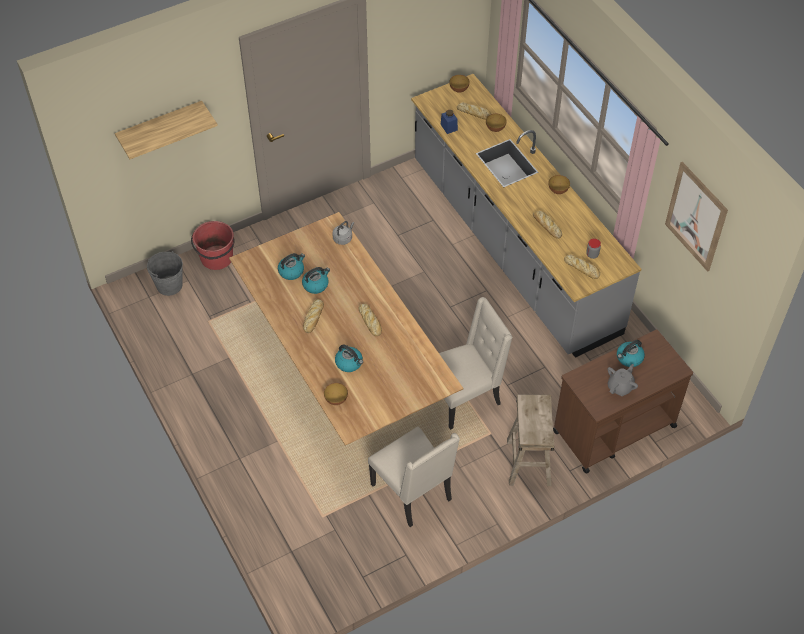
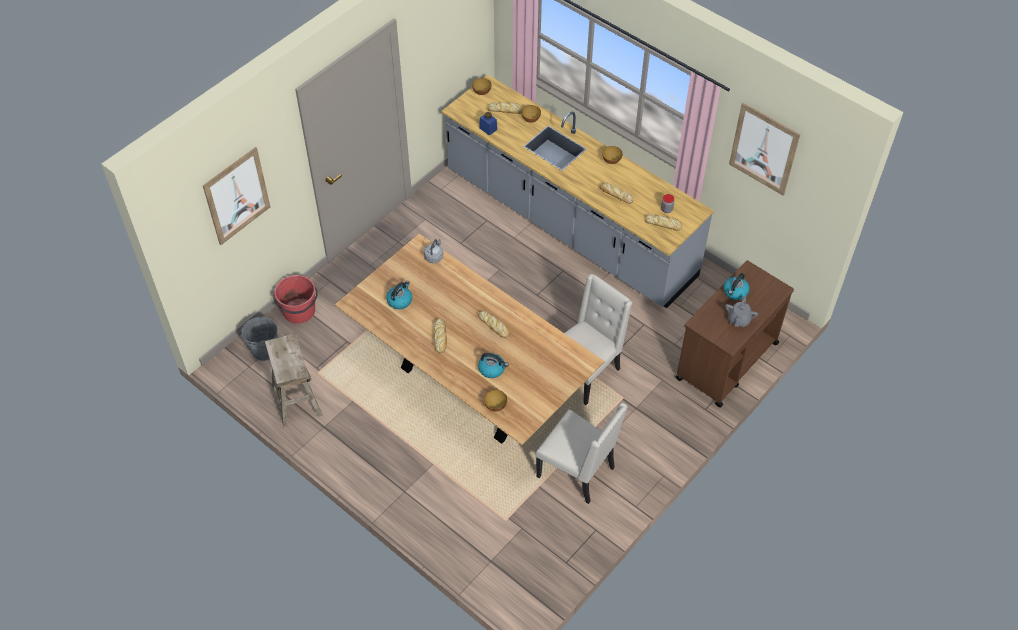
camera: 20 degrees left, 0 degrees up
shelf [115,101,218,159] -> picture [203,147,270,245]
kettle [302,267,330,294] -> none
beige stool [507,394,554,486] -> beige stool moved to [265,333,322,427]

